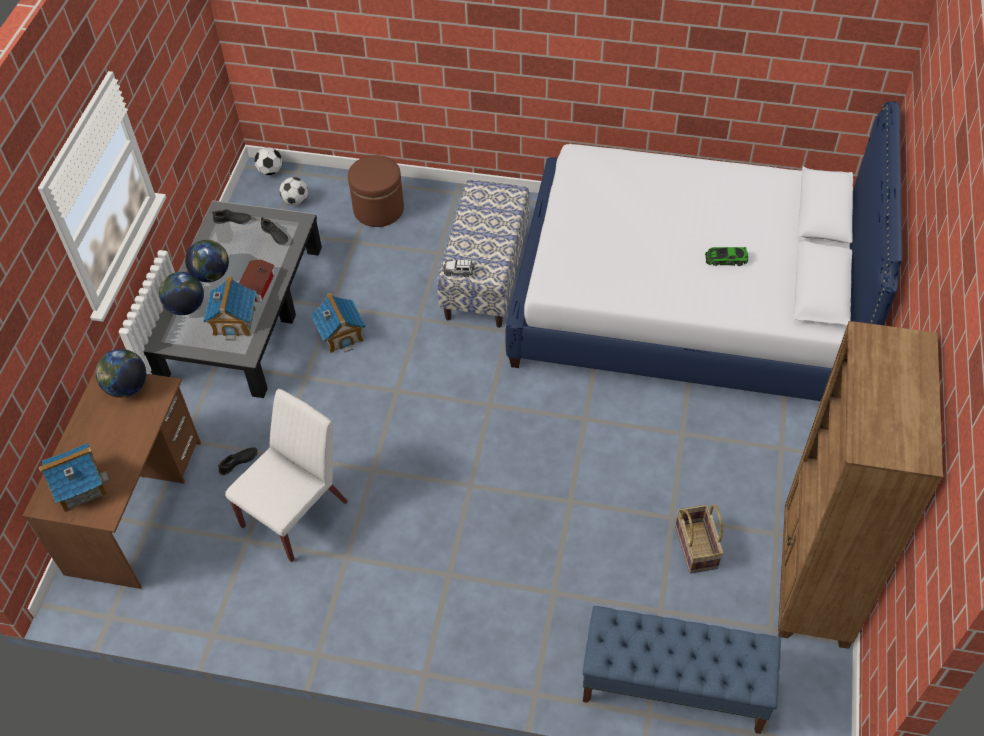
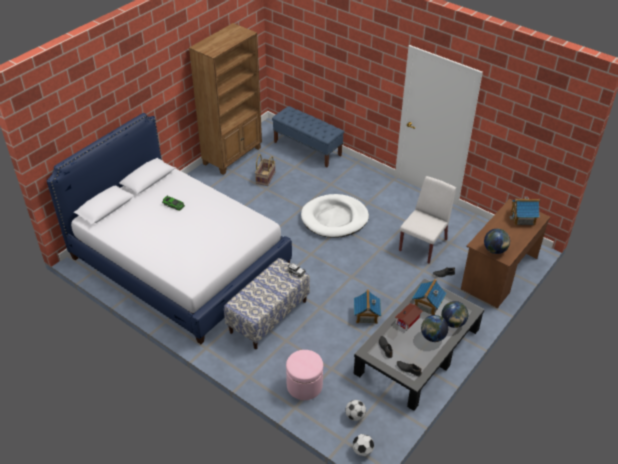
camera: 155 degrees left, 10 degrees down
white chair [225,389,348,562] -> white chair turned 150 degrees clockwise [399,176,456,263]
brown ottoman [348,155,404,227] -> pink ottoman [286,350,323,400]
none -> white dog bed [301,194,369,238]

